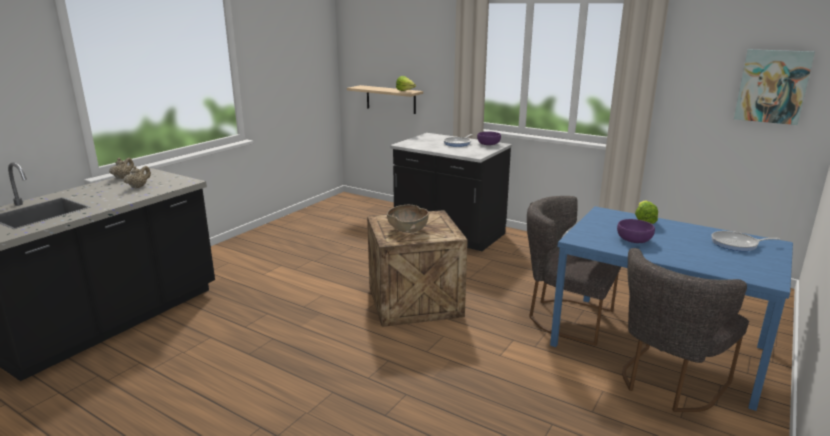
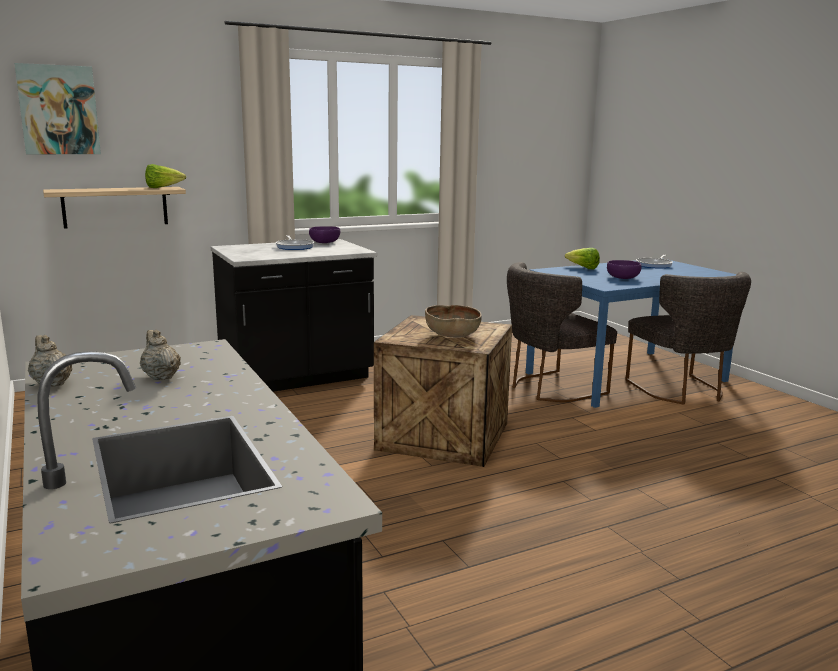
camera: 60 degrees left, 5 degrees down
picture [734,49,815,125] -> picture moved to [14,63,101,154]

